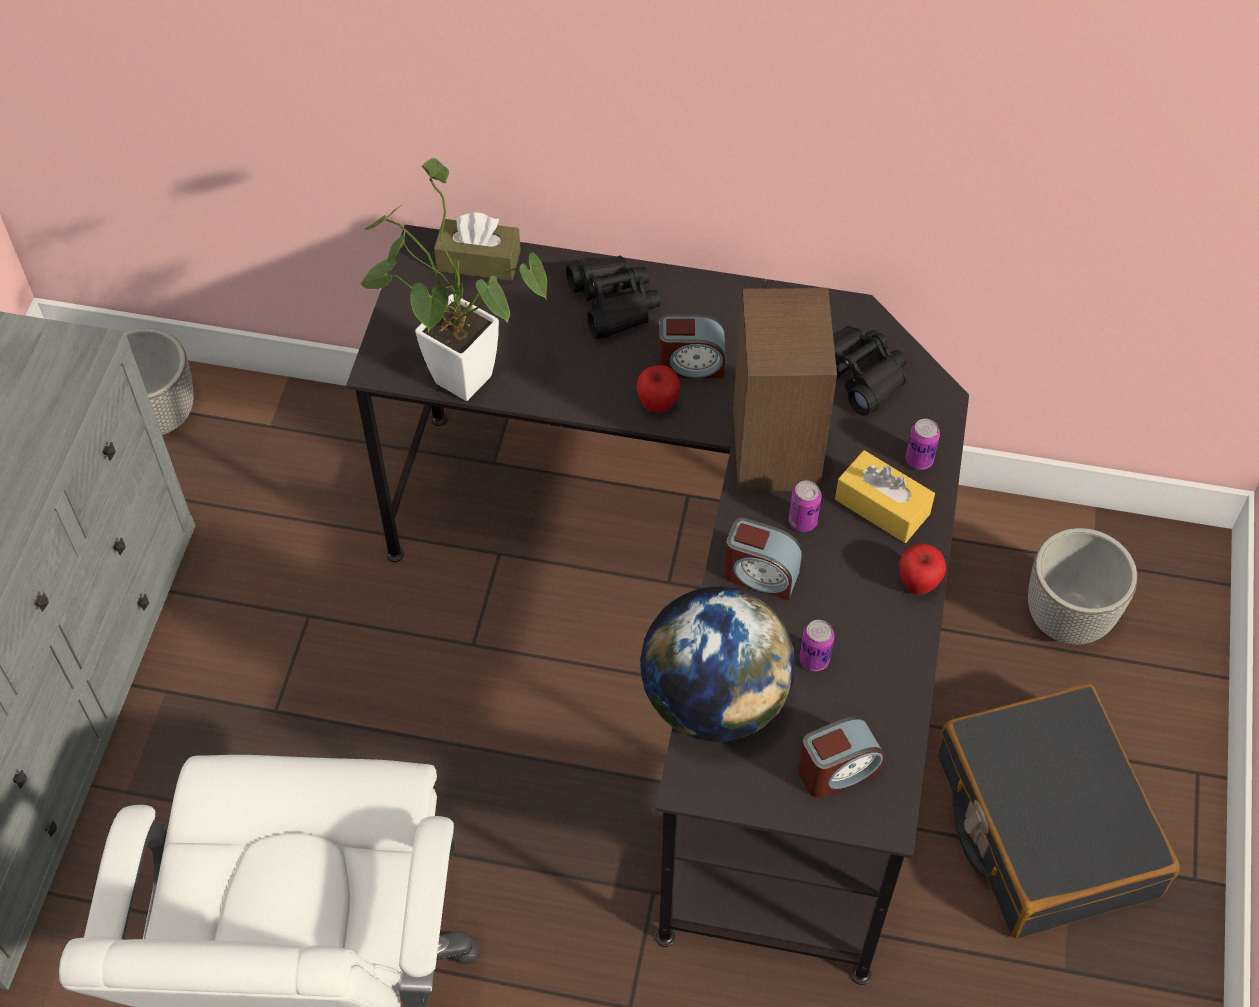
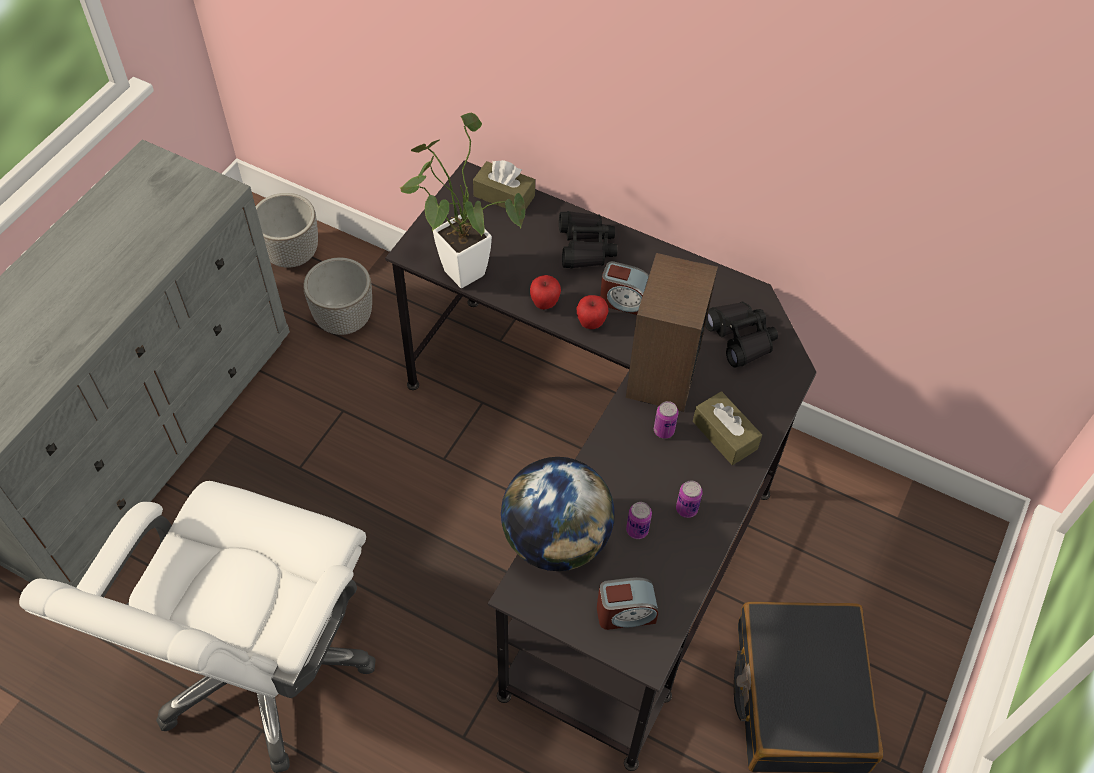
camera: 15 degrees right, 0 degrees up
alarm clock [724,518,802,600] -> none
yellow tissue box [835,450,935,543] -> brown tissue box [693,391,762,465]
apple [899,543,946,595] -> apple moved to [530,275,561,310]
can [906,419,940,470] -> can moved to [676,480,703,518]
planter [1028,528,1137,645] -> planter moved to [303,258,372,335]

